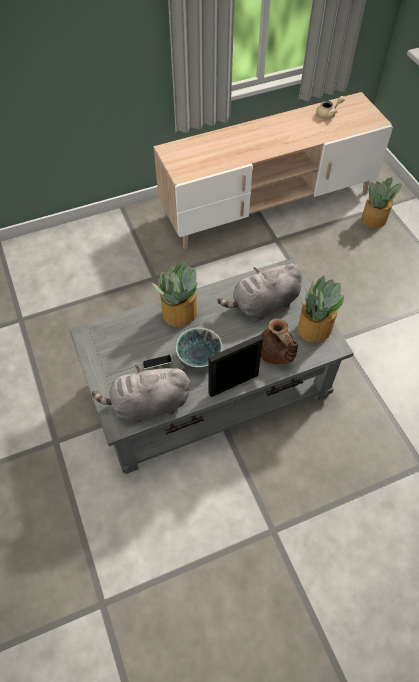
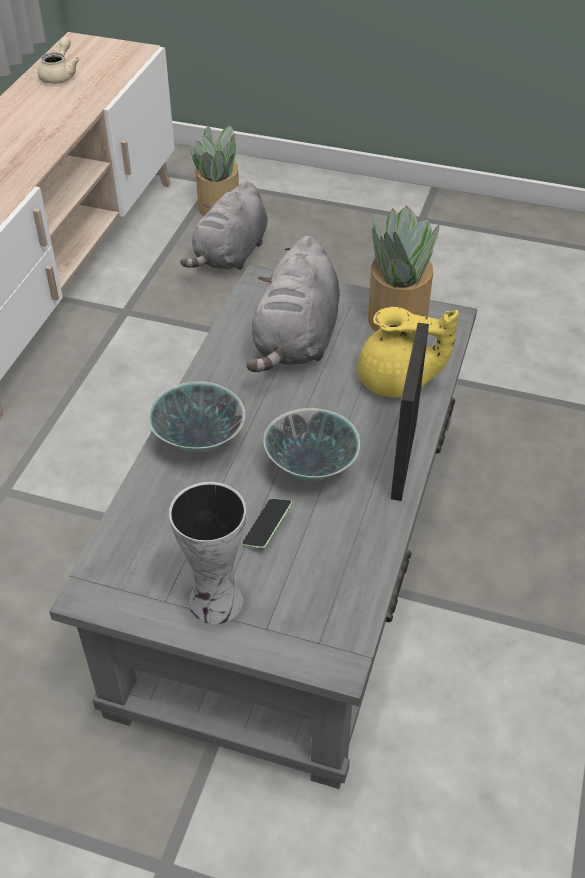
camera: 50 degrees left, 10 degrees down
grey plush toy [92,365,190,423] -> grey plush toy moved to [180,181,268,270]
potted plant [152,261,197,327] -> bowl [148,381,245,453]
brown teapot [261,318,298,364] -> yellow teapot [358,307,458,398]
none -> vase [169,482,246,624]

